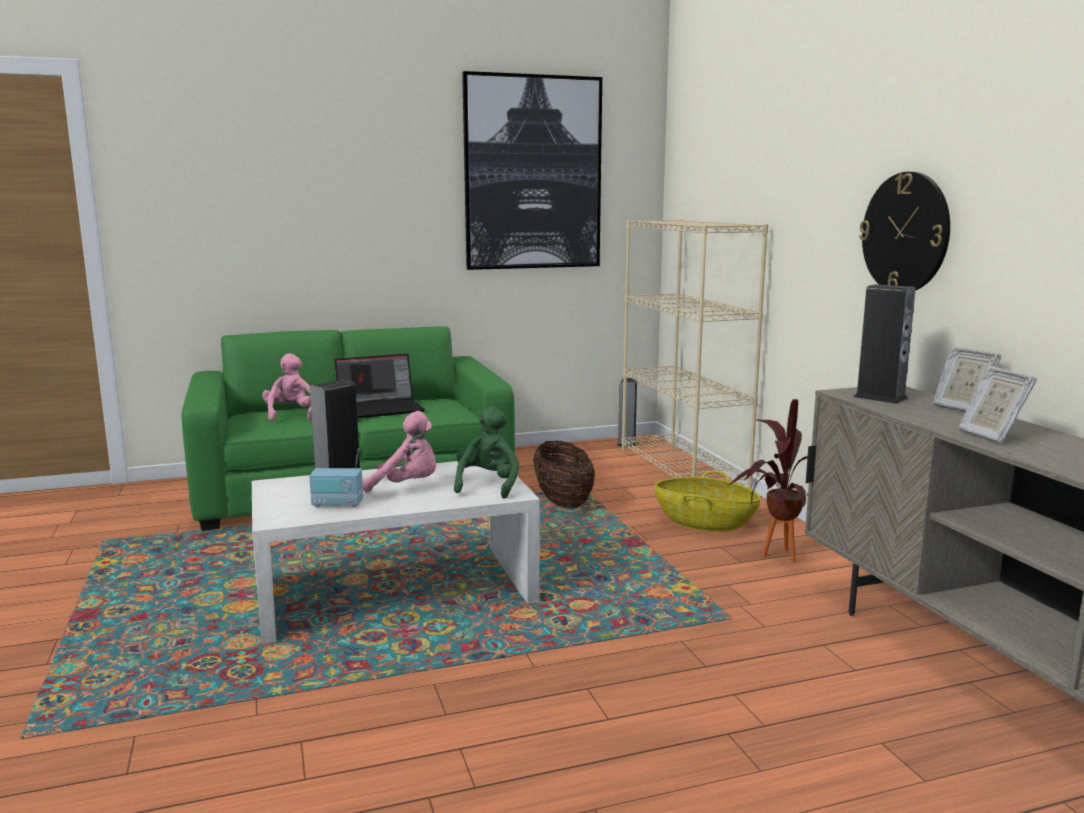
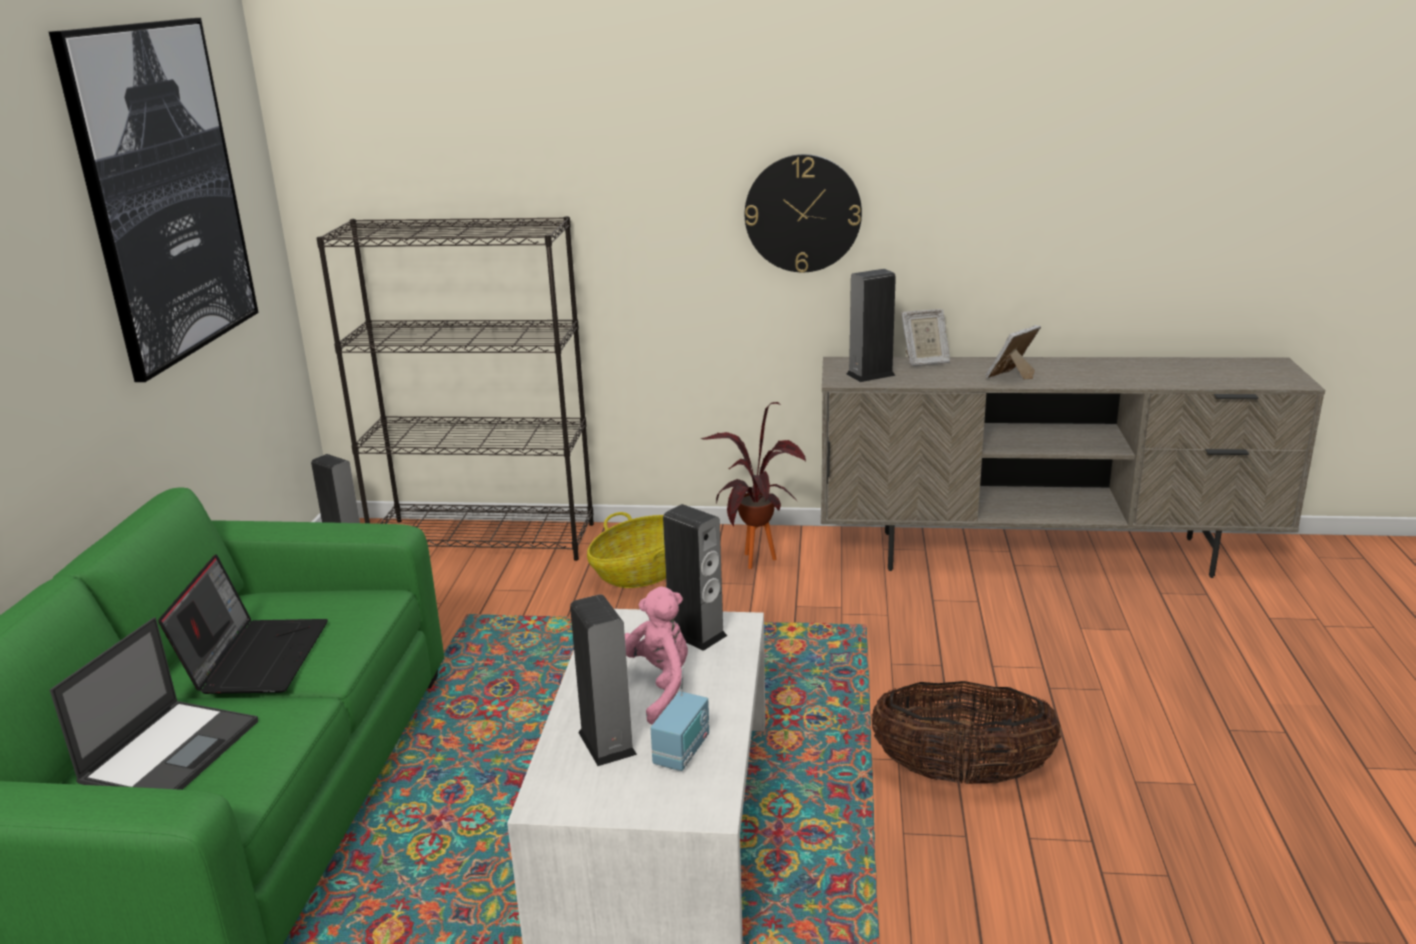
camera: 65 degrees left, 10 degrees up
pink plush toy [262,353,312,421] -> laptop [50,617,258,790]
green plush toy [454,406,519,499] -> speaker [663,504,727,651]
basket [533,441,595,509] -> basket moved to [871,681,1062,784]
beige bookcase [622,219,768,489] -> black bookcase [317,216,594,561]
picture frame [958,366,1038,443] -> picture frame turned 135 degrees clockwise [985,325,1041,380]

